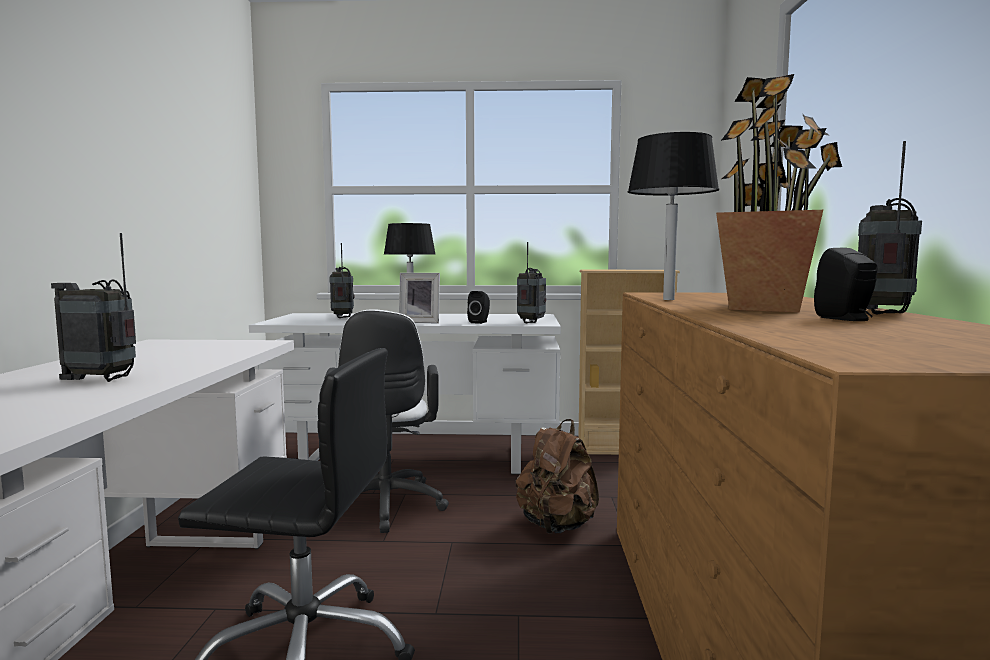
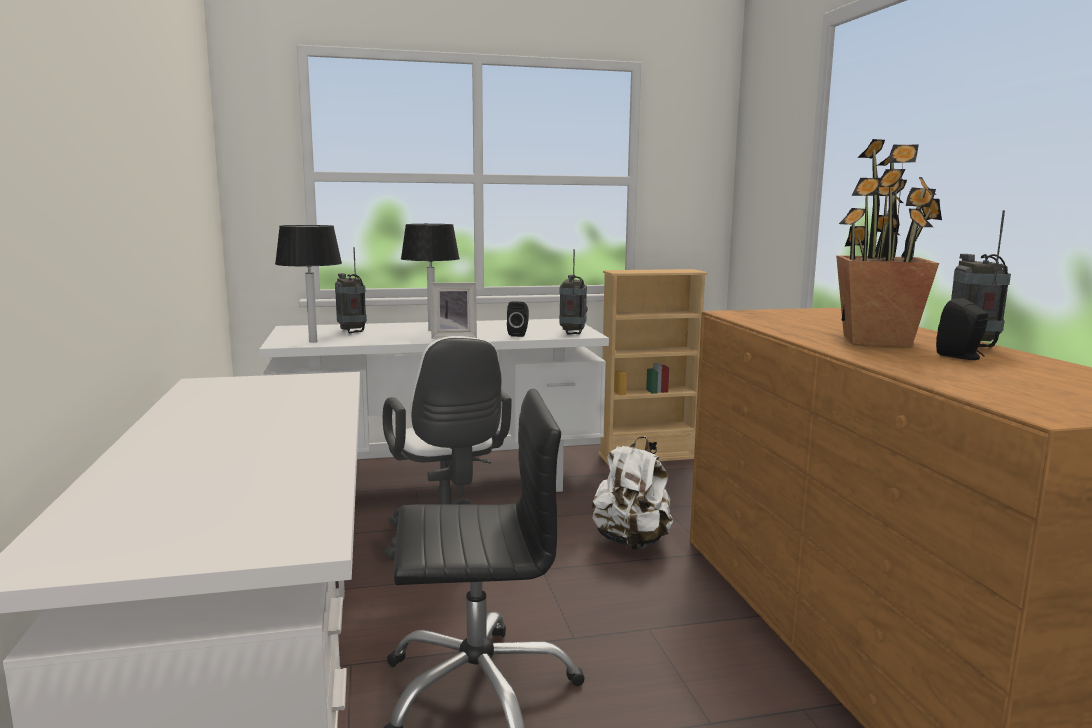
camera: 15 degrees left, 5 degrees up
radio [51,233,136,382] -> none
brown backpack [516,419,599,534] -> white backpack [592,436,673,550]
black table lamp [628,132,719,300] -> black table lamp moved to [275,225,342,343]

